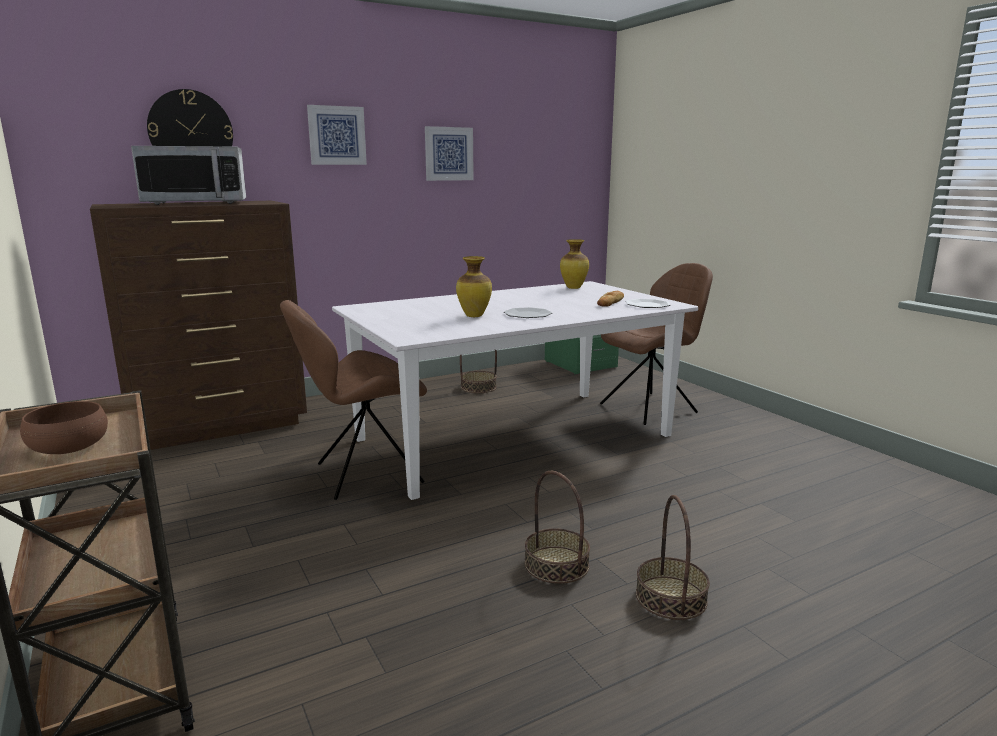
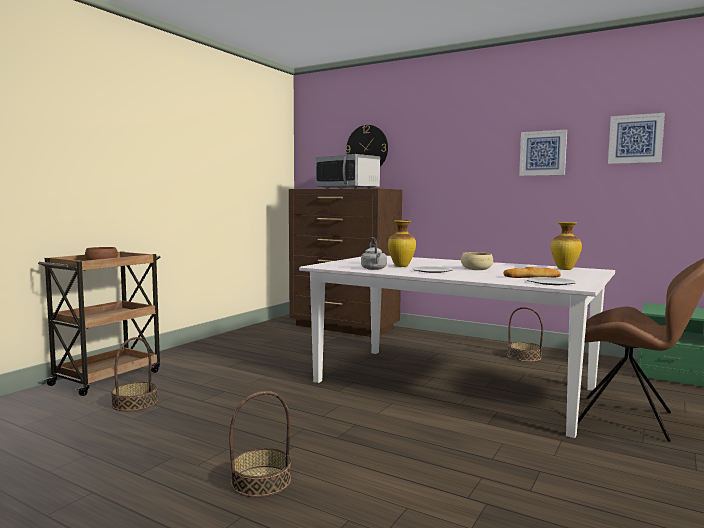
camera: 60 degrees right, 10 degrees down
brown chair [280,300,427,500] -> none
picture [307,105,367,165] -> picture moved to [608,113,665,164]
basket [525,471,590,584] -> basket moved to [111,337,158,411]
none -> grey kettle [361,237,387,270]
none -> beige bowl [461,252,493,270]

